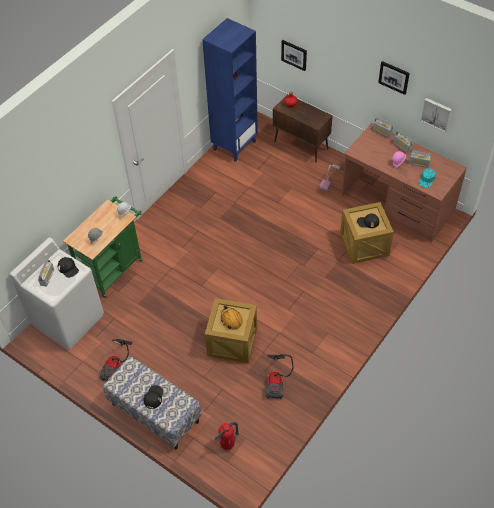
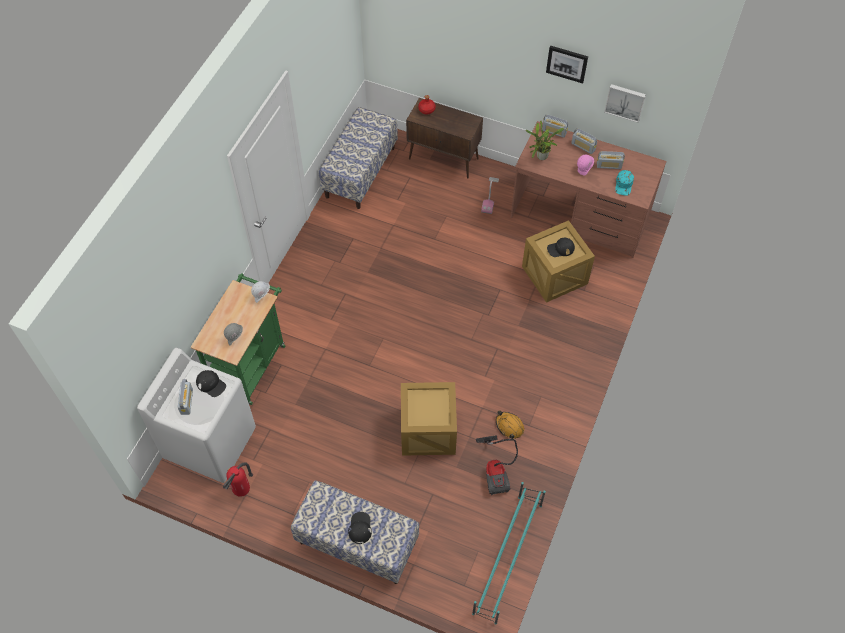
camera: 15 degrees left, 5 degrees up
vacuum cleaner [100,339,133,381] -> none
blue bookcase [202,18,258,162] -> bench [319,107,398,209]
fire extinguisher [215,422,239,450] -> fire extinguisher moved to [223,462,253,497]
orange hard hat [221,305,243,330] -> orange hard hat moved to [496,410,524,439]
picture [281,40,307,71] -> none
none -> turquoise shoe rack [472,482,546,625]
none -> potted plant [526,120,564,160]

